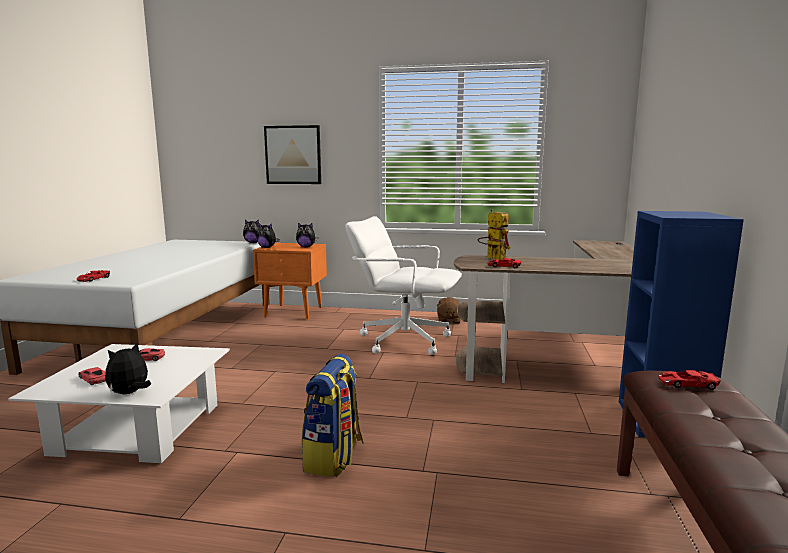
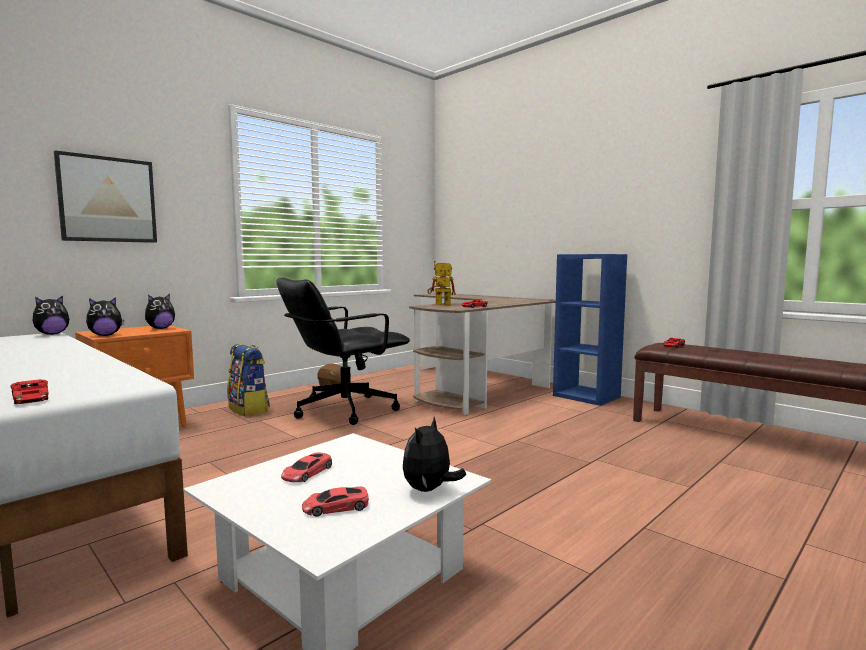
camera: 55 degrees left, 5 degrees down
plush toy [105,342,151,394] -> plush toy turned 45 degrees clockwise [403,417,466,492]
backpack [302,354,364,477] -> backpack moved to [227,344,270,416]
white office chair [345,216,462,355] -> black office chair [276,278,410,425]

